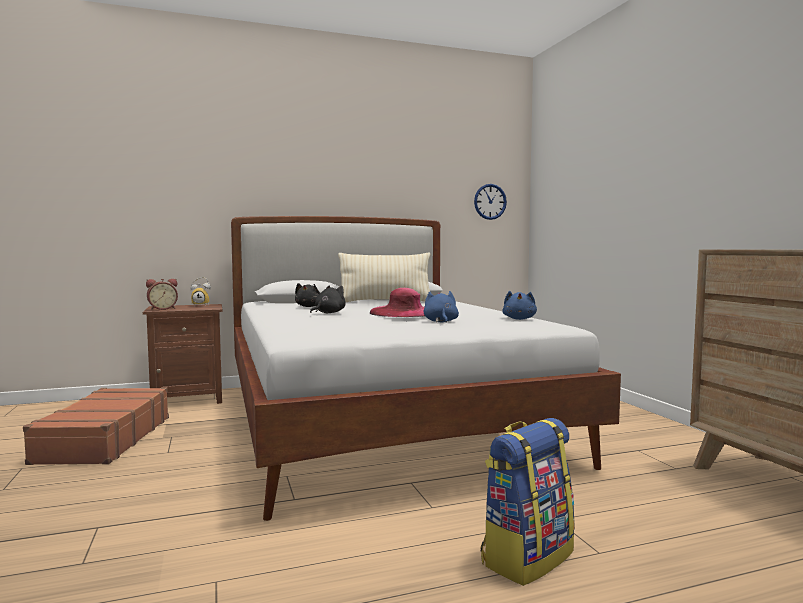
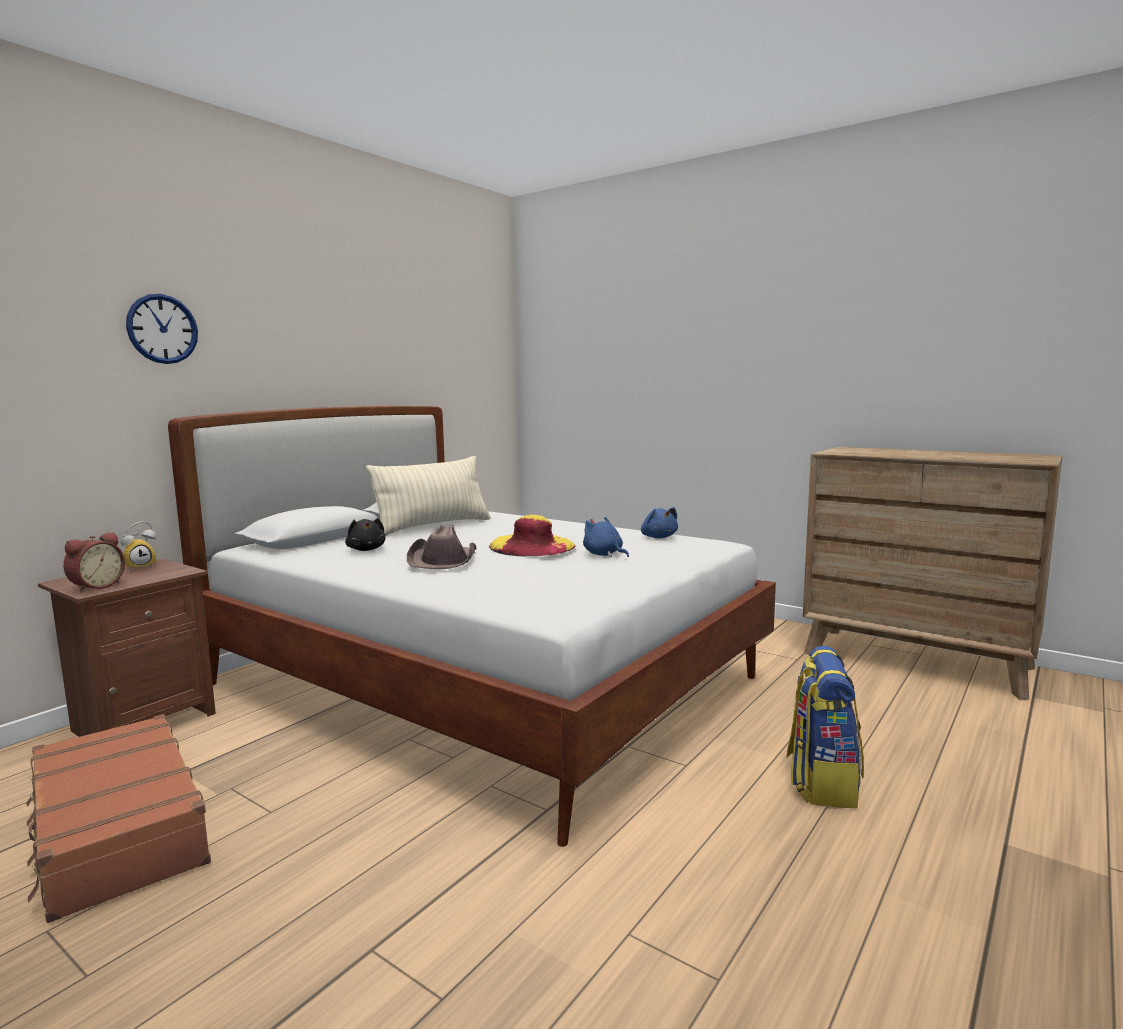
camera: 35 degrees left, 5 degrees up
black plush toy [310,285,346,313] -> brown hat [407,525,476,569]
pink hat [370,288,425,317] -> yellow hat [489,515,576,556]
wall clock [474,184,507,220] -> wall clock moved to [126,294,198,364]

